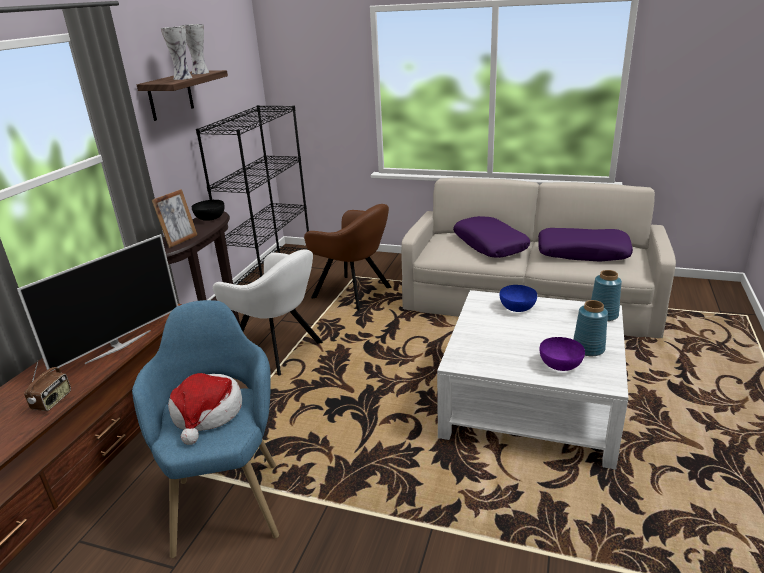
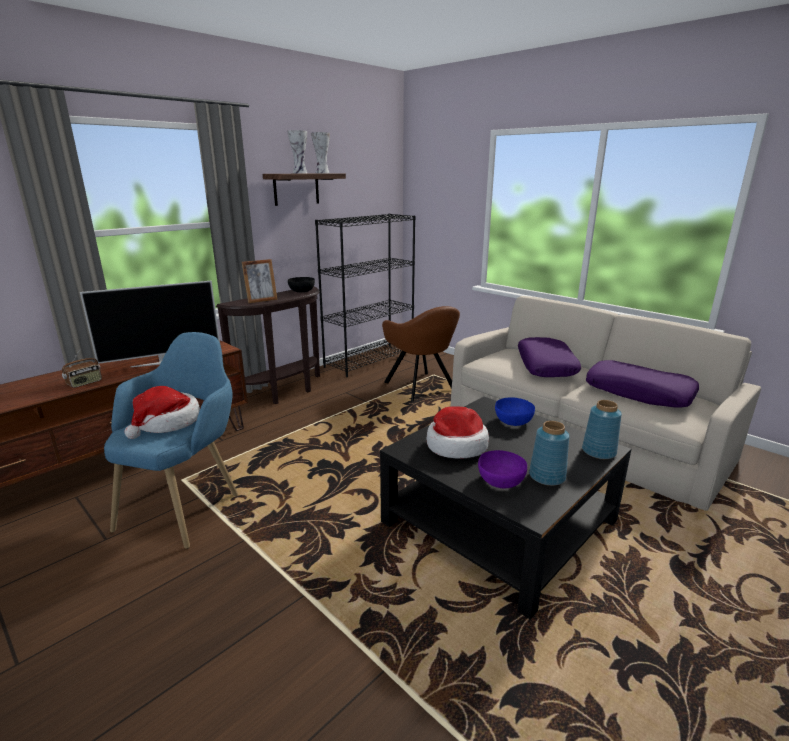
camera: 25 degrees right, 5 degrees down
white armchair [213,250,323,376] -> none
white coffee table [437,290,629,470] -> black coffee table [380,397,631,620]
none -> hat [427,407,489,459]

